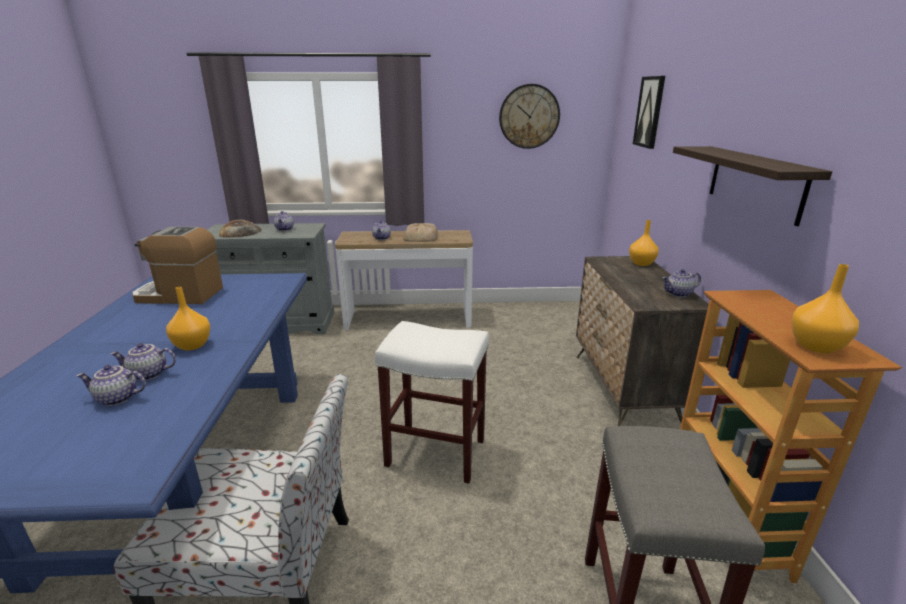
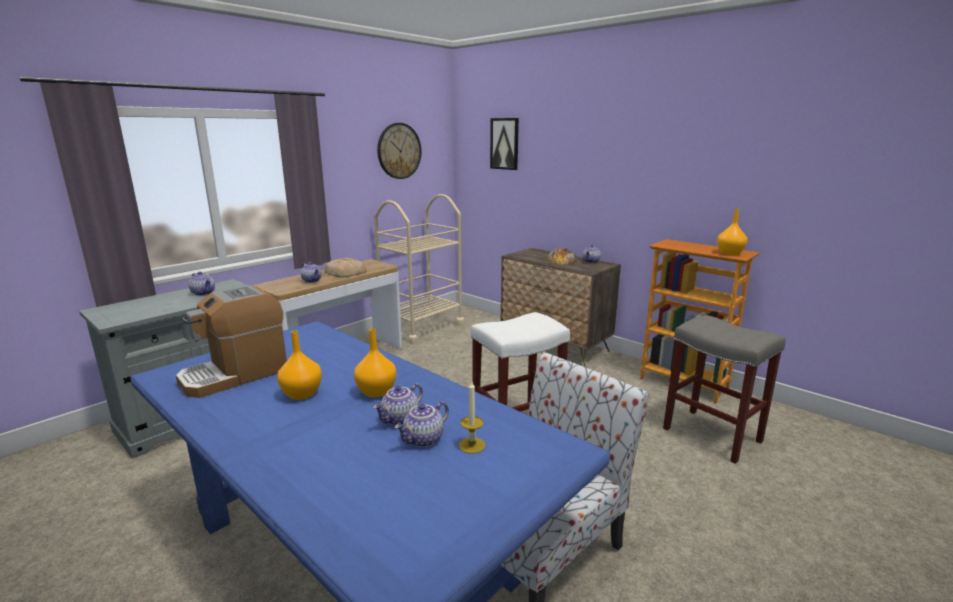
camera: 45 degrees left, 5 degrees down
bread [219,219,262,238] -> bread moved to [546,248,578,265]
orange vase [629,220,659,266] -> orange vase moved to [277,330,322,400]
shelf [673,146,832,226] -> none
none -> beige cart [374,194,465,344]
none -> candle [459,381,485,454]

